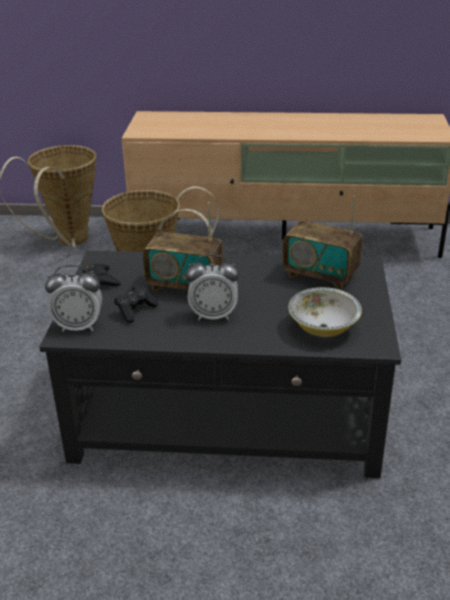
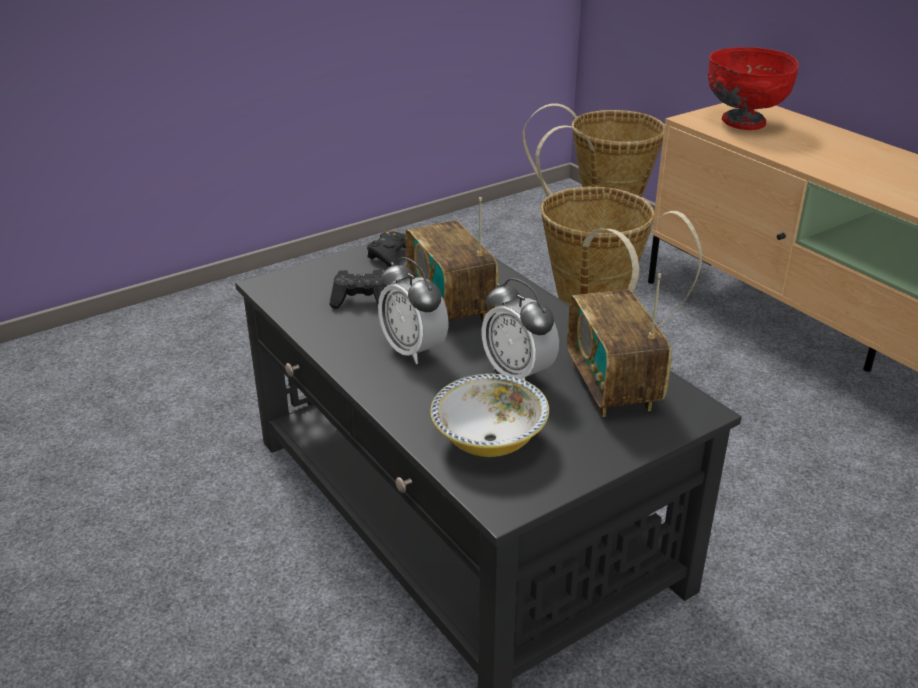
camera: 50 degrees right, 0 degrees up
alarm clock [45,265,102,332] -> alarm clock moved to [482,278,559,380]
none -> red bowl [708,47,798,130]

